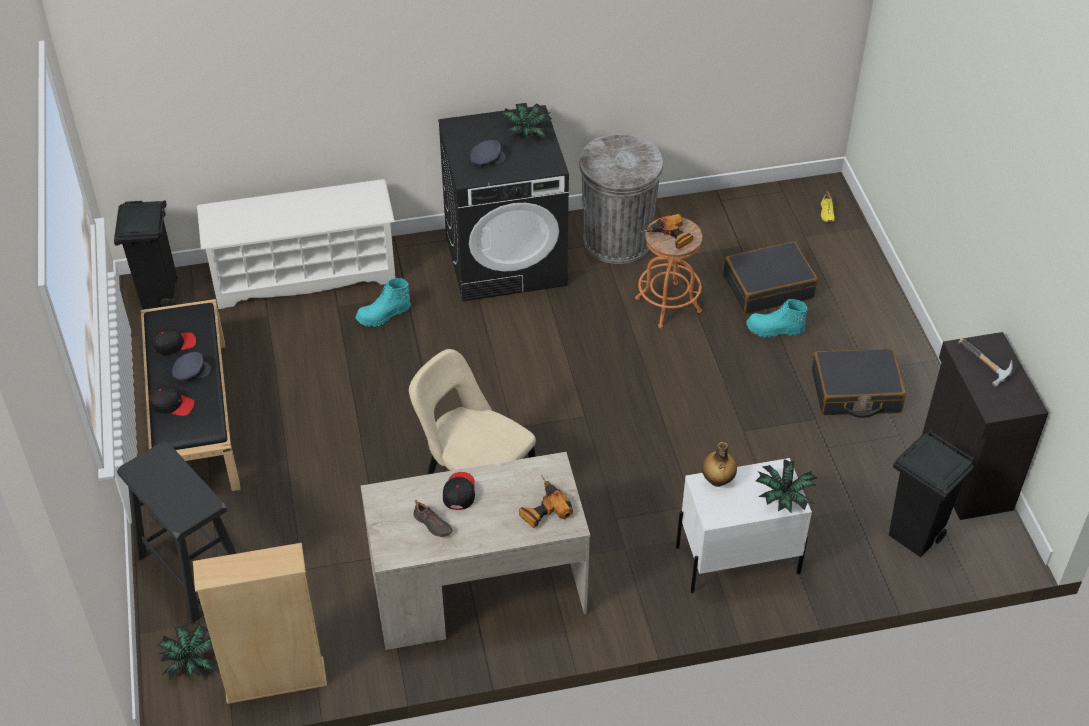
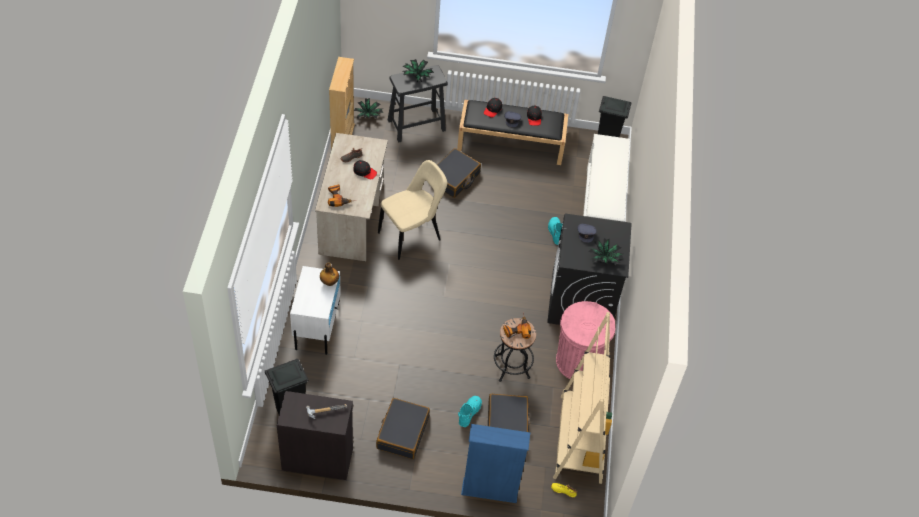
camera: 105 degrees right, 5 degrees up
grey trash can [579,135,663,264] -> pink trash can [556,301,615,379]
orange stool [635,217,702,328] -> black stool [494,318,536,382]
potted plant [756,459,817,513] -> potted plant moved to [402,59,434,82]
none -> black suitcase [437,148,481,198]
none -> blue bookcase [461,424,530,503]
none -> beige bookcase [553,312,612,484]

